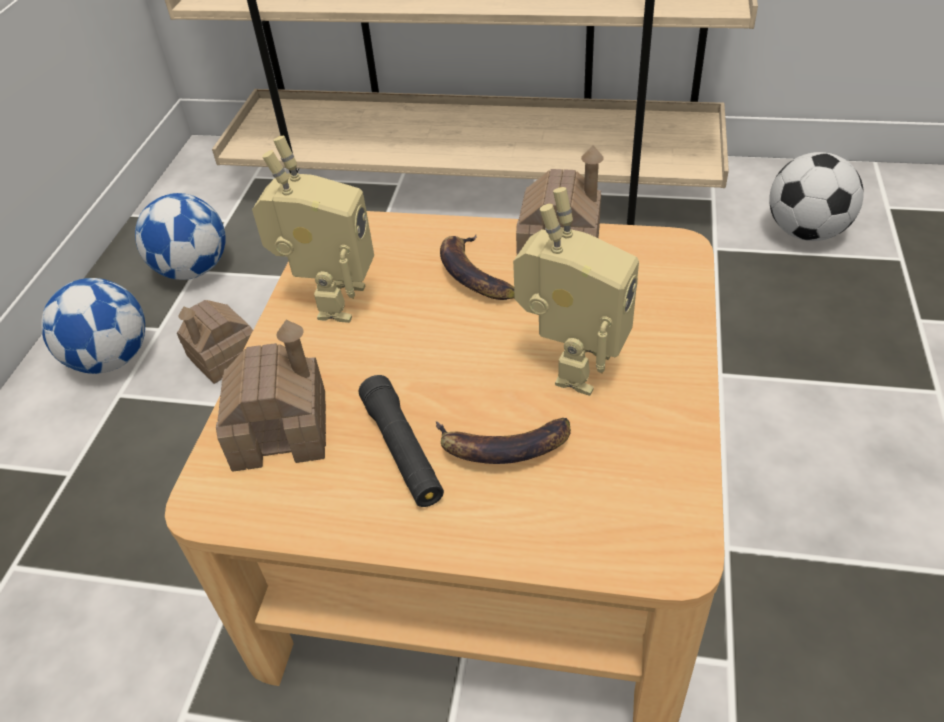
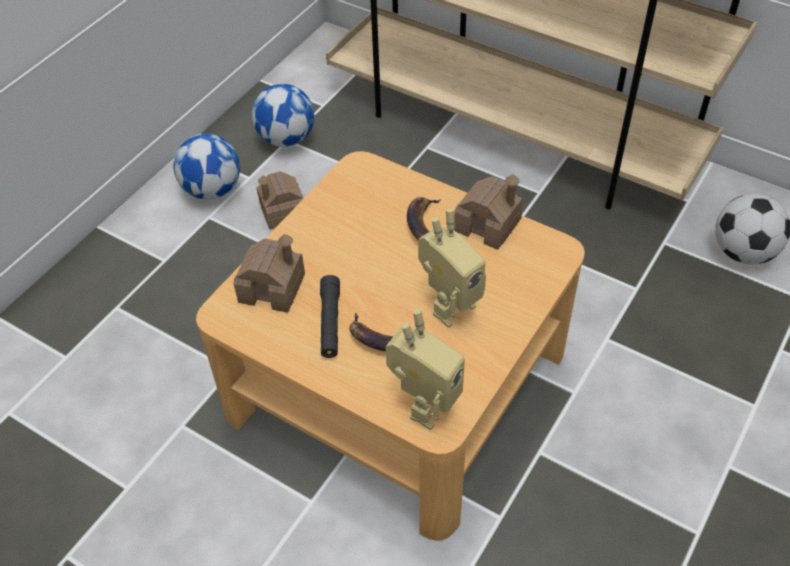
camera: 20 degrees right, 5 degrees up
toy robot [252,136,374,323] -> toy robot moved to [386,309,465,430]

